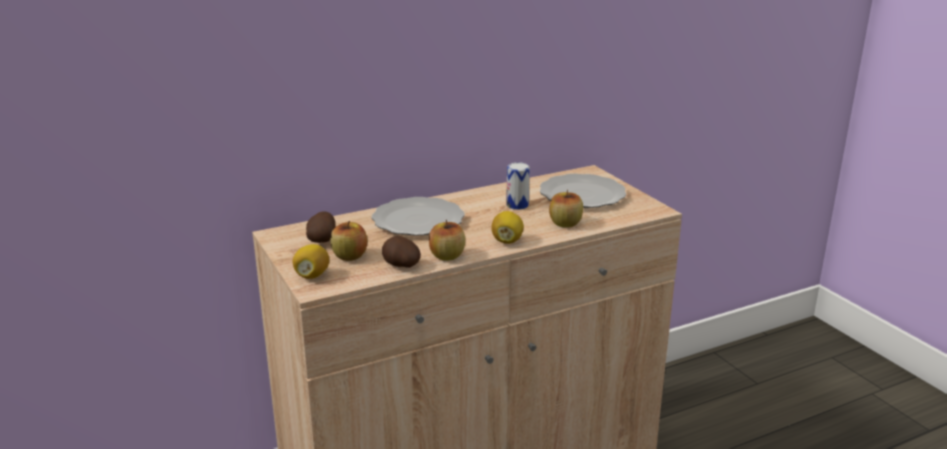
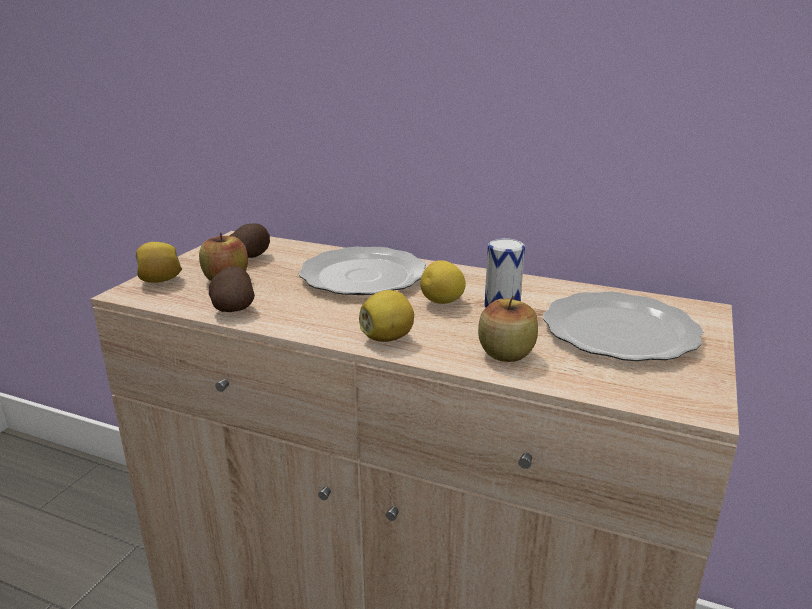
camera: 50 degrees right, 0 degrees up
apple [429,220,465,261] -> none
none -> lemon [420,260,466,304]

